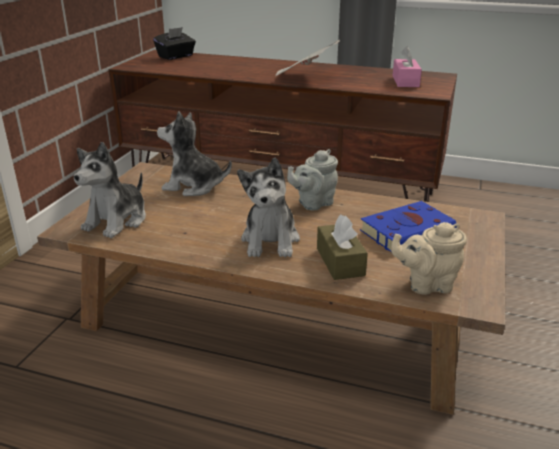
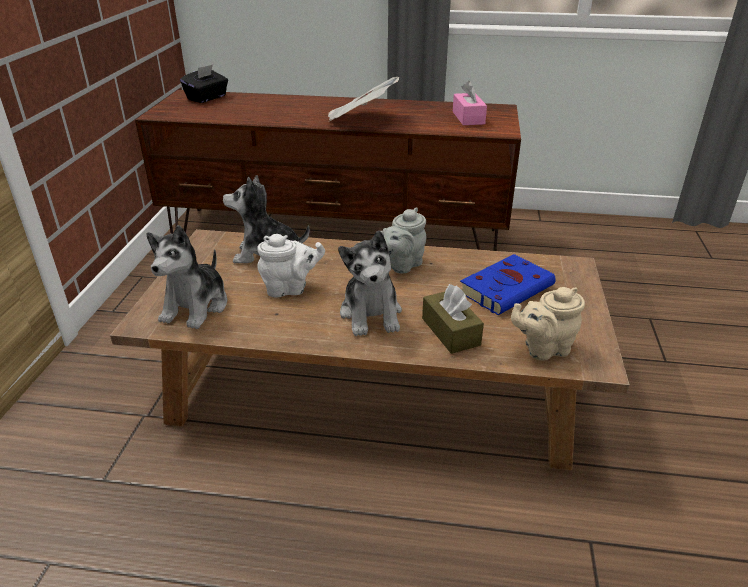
camera: 10 degrees left, 5 degrees up
none -> white teapot [257,234,325,298]

